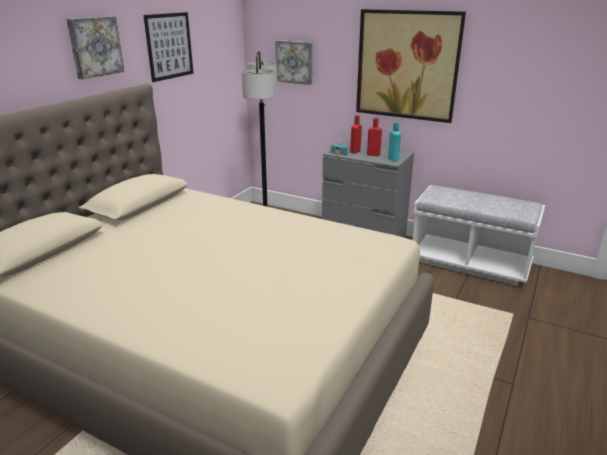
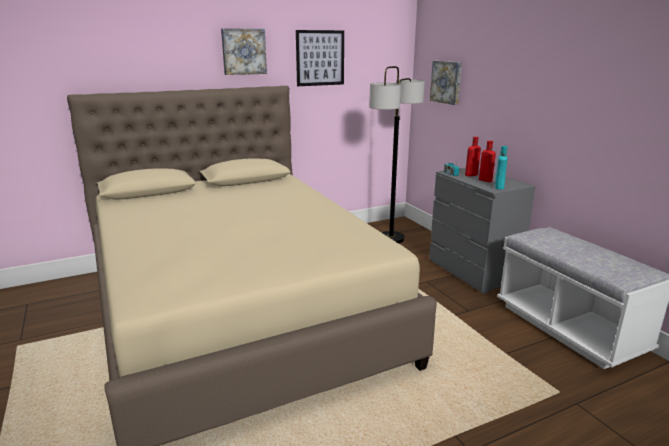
camera: 35 degrees right, 5 degrees down
picture [356,9,466,123] -> none

